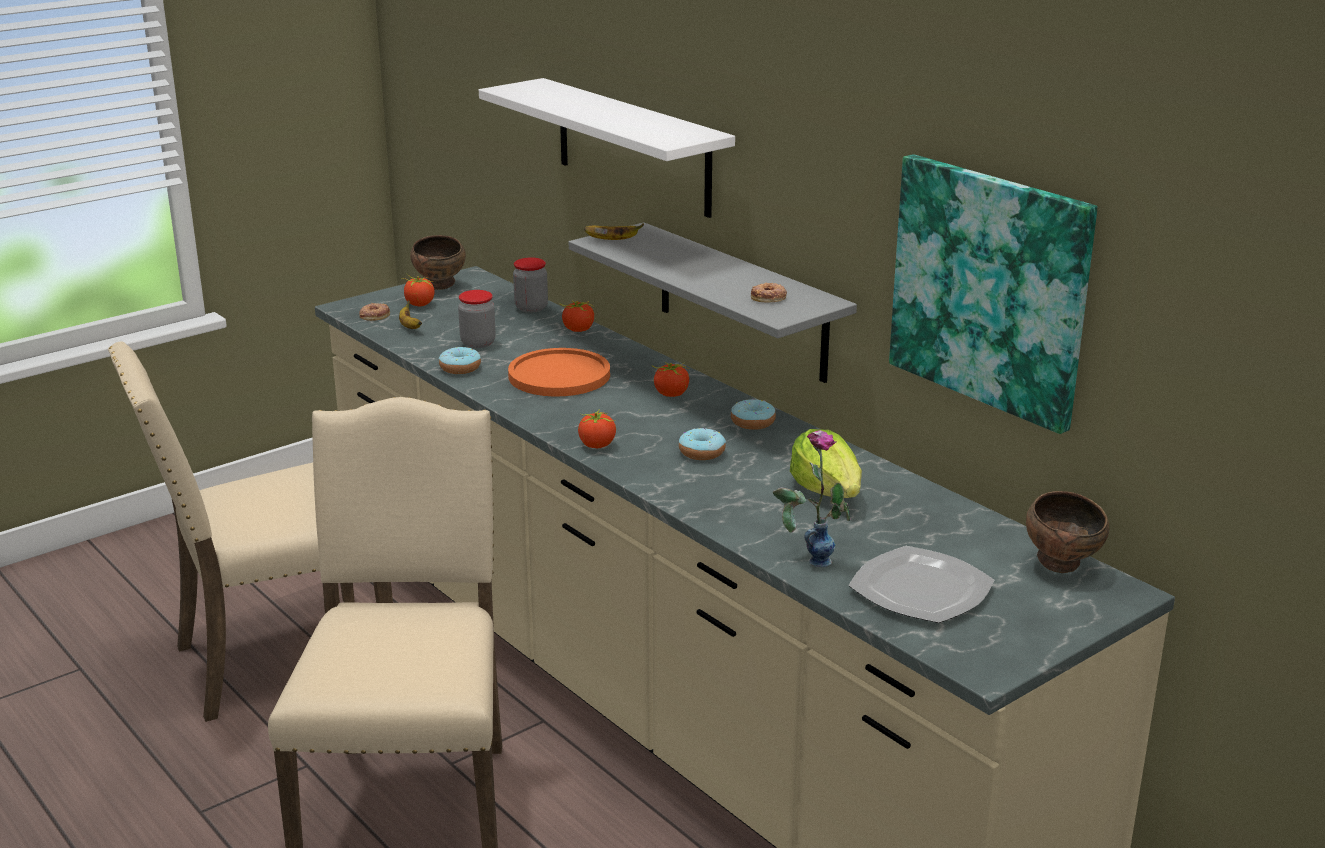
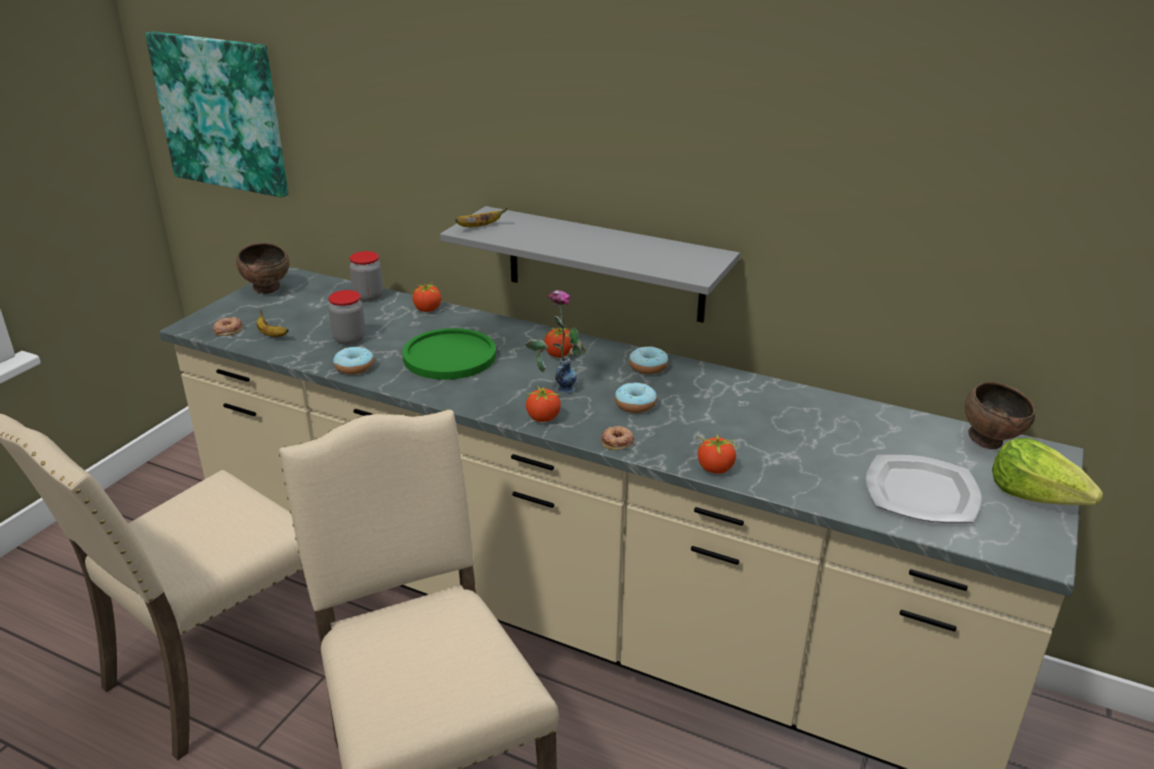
camera: 25 degrees left, 5 degrees up
tomato [401,274,435,307] -> tomato moved to [697,433,738,474]
white shelf [479,78,735,218] -> none
orange plate [508,348,610,396] -> green plate [402,328,496,380]
donut [751,283,787,302] -> donut moved to [601,426,634,450]
vase [773,430,850,567] -> vase moved to [525,290,586,394]
lettuce [790,429,862,498] -> lettuce moved to [992,438,1103,505]
picture [889,154,1097,434] -> picture moved to [145,31,288,198]

